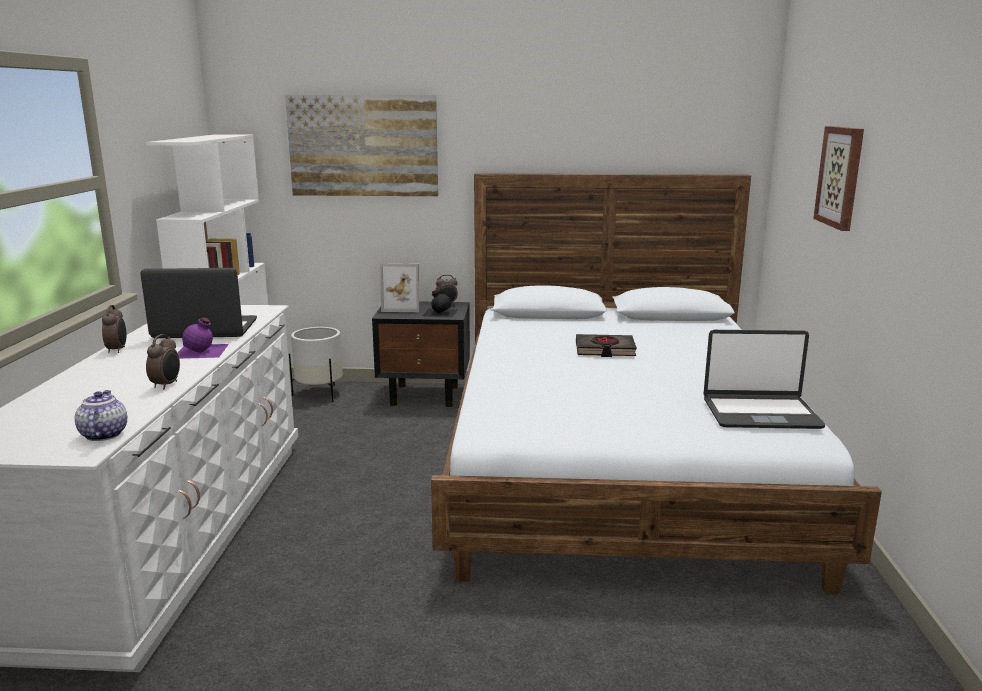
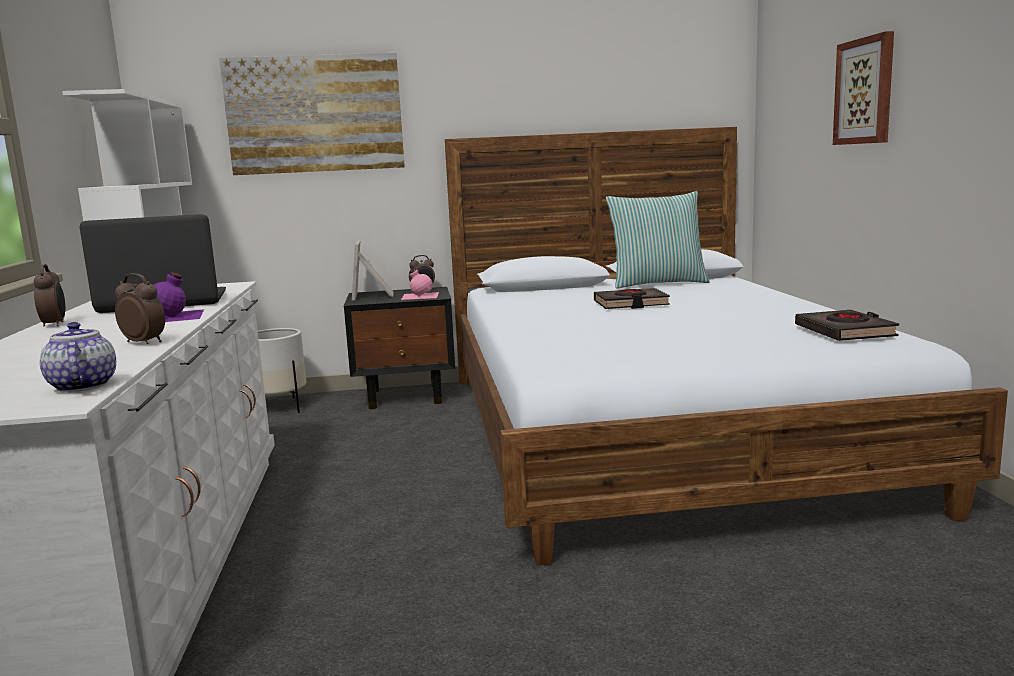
camera: 10 degrees left, 5 degrees down
alarm clock [146,334,180,389] -> alarm clock turned 60 degrees counterclockwise [115,273,165,344]
picture frame [380,263,419,312] -> picture frame turned 90 degrees clockwise [352,240,393,300]
black bottle [422,289,458,318] -> pink bottle [401,269,439,300]
laptop [704,330,825,429] -> black book [795,310,899,341]
none -> pillow [606,191,710,289]

